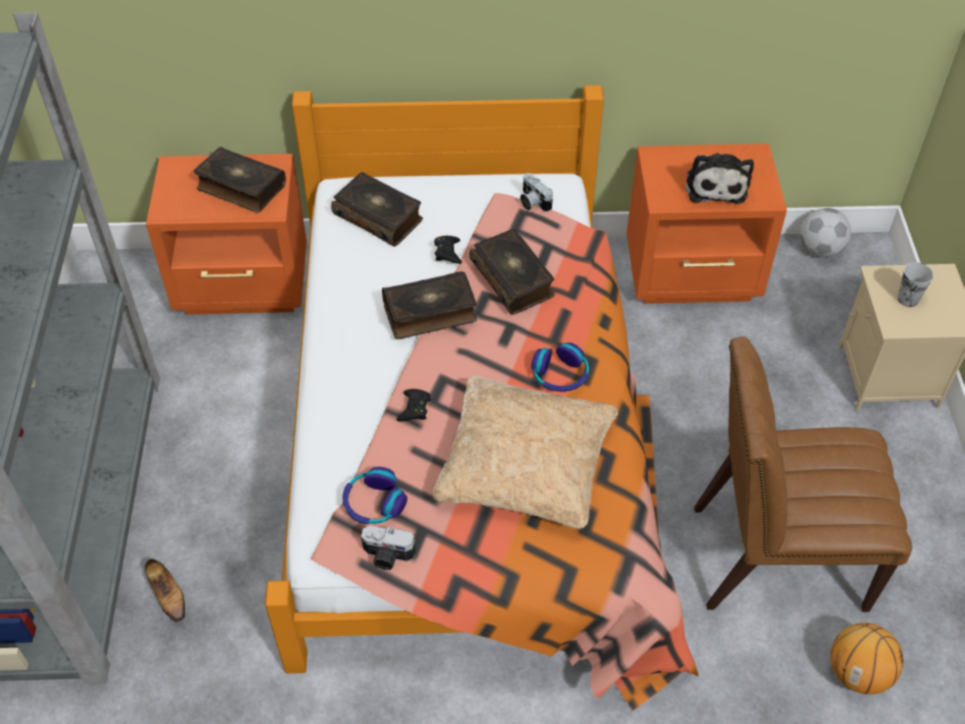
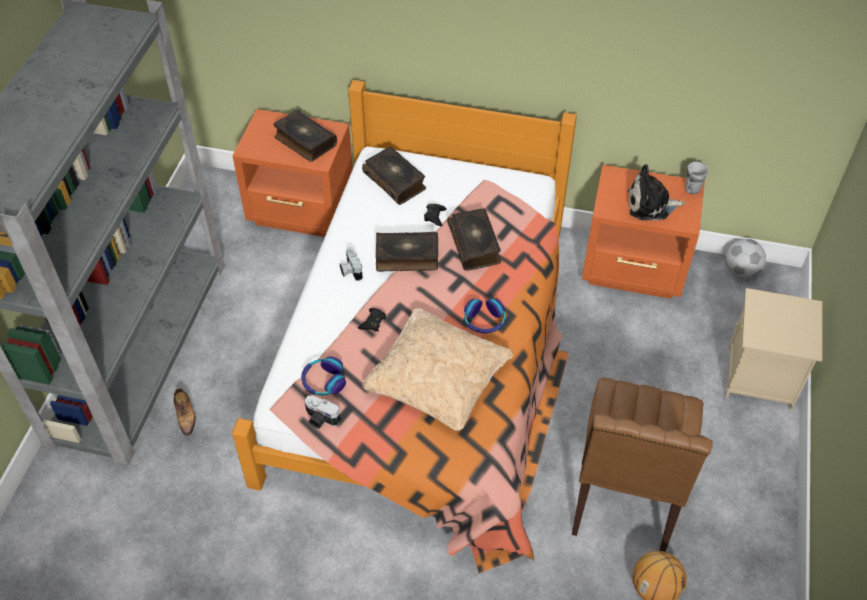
camera: 15 degrees right, 0 degrees up
camera [520,173,553,212] -> camera moved to [340,247,363,281]
plush toy [686,153,754,204] -> plush toy turned 75 degrees clockwise [628,164,685,221]
brown chair [694,337,912,612] -> brown chair turned 90 degrees counterclockwise [572,378,713,552]
cup [898,262,934,307] -> cup moved to [685,162,709,194]

